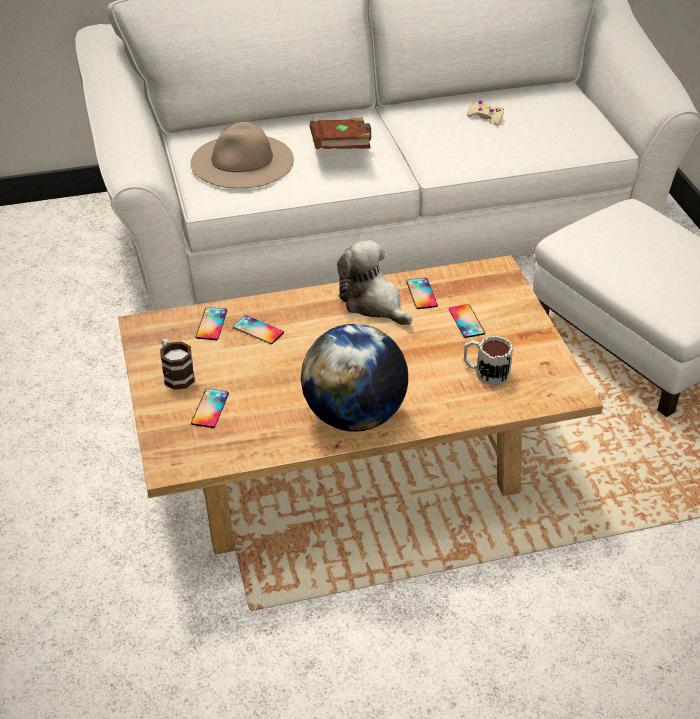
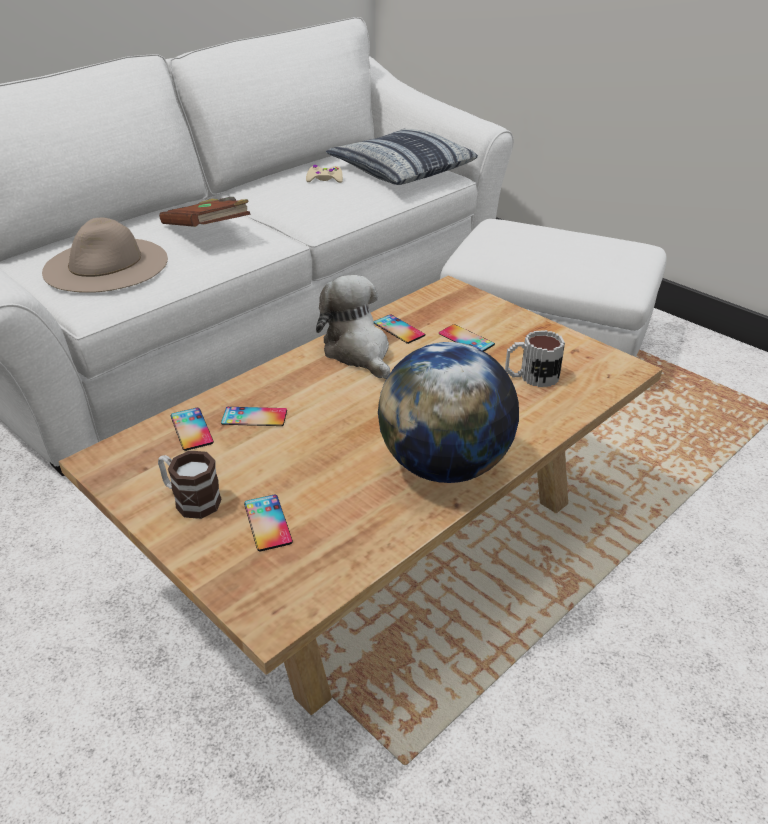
camera: 30 degrees left, 5 degrees down
plush toy [337,240,412,325] -> plush toy turned 45 degrees clockwise [316,275,390,379]
none -> pillow [326,129,478,185]

